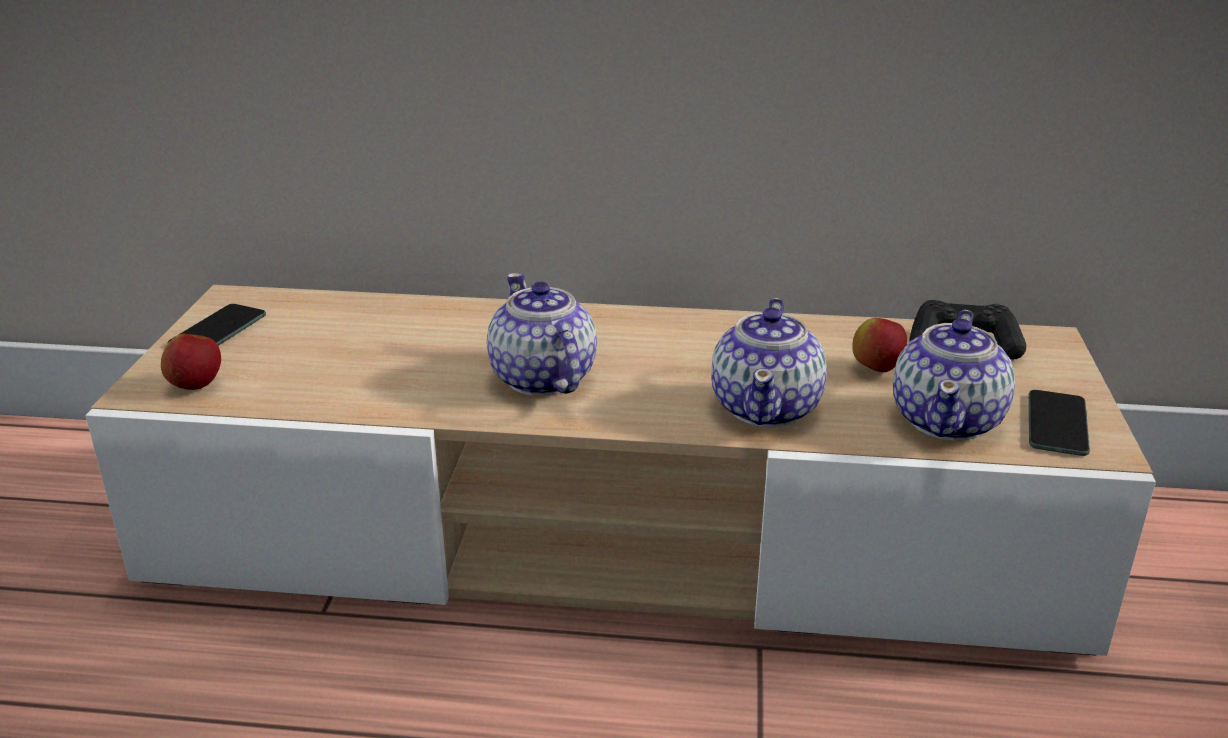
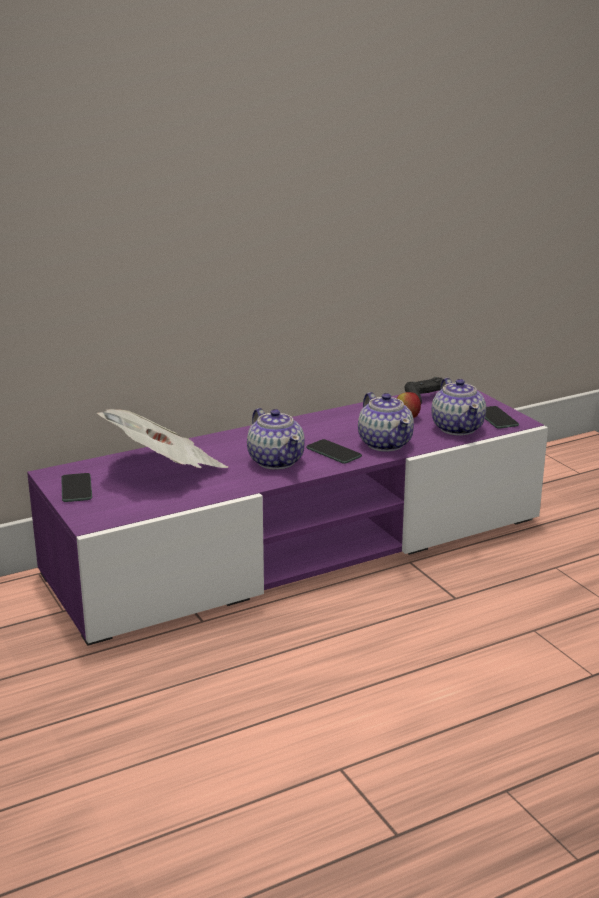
camera: 35 degrees left, 5 degrees down
beige tv stand [85,285,1156,656] -> purple tv stand [27,390,548,646]
apple [161,334,221,390] -> none
teapot [487,273,597,396] -> teapot turned 150 degrees counterclockwise [247,408,305,470]
none -> newspaper [97,409,228,468]
none -> phone [306,439,362,464]

